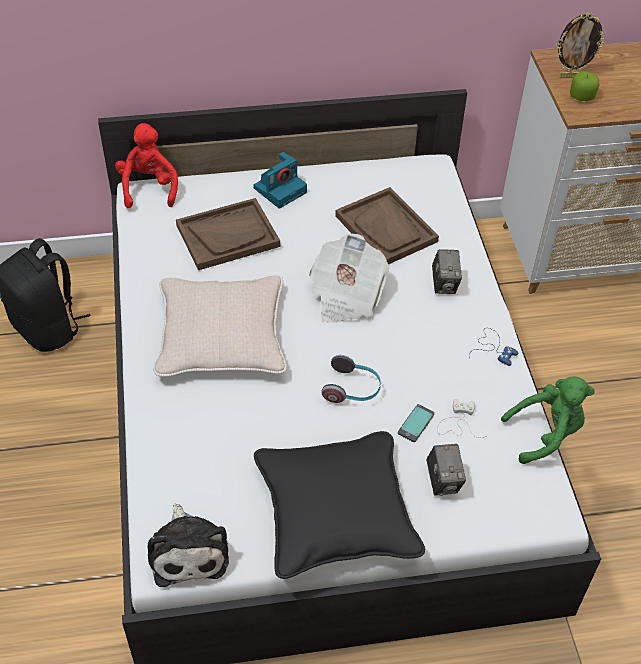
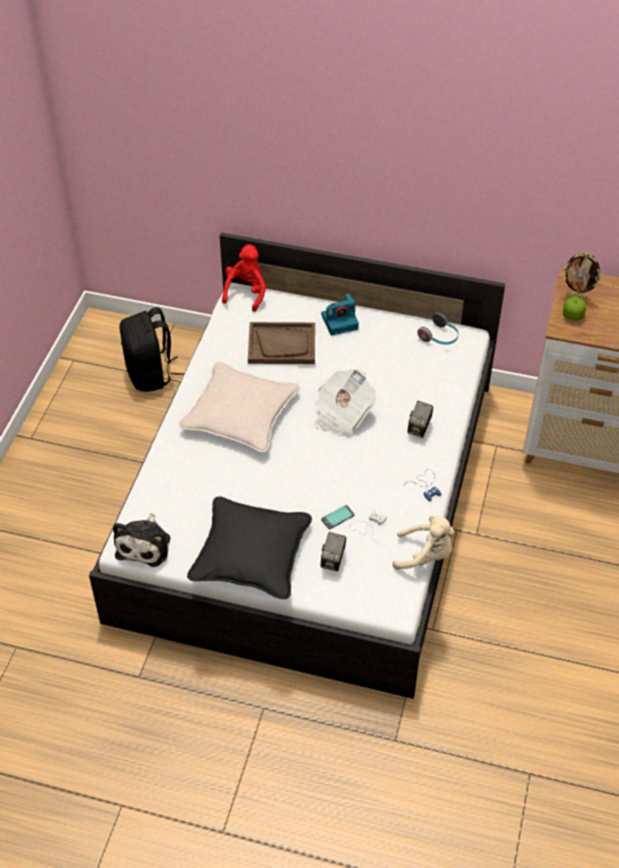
camera: 25 degrees right, 0 degrees up
headphones [321,355,381,403] -> headphones moved to [417,313,459,345]
brown tray [335,187,439,265] -> none
green plush toy [501,376,595,464] -> beige plush toy [393,516,454,570]

